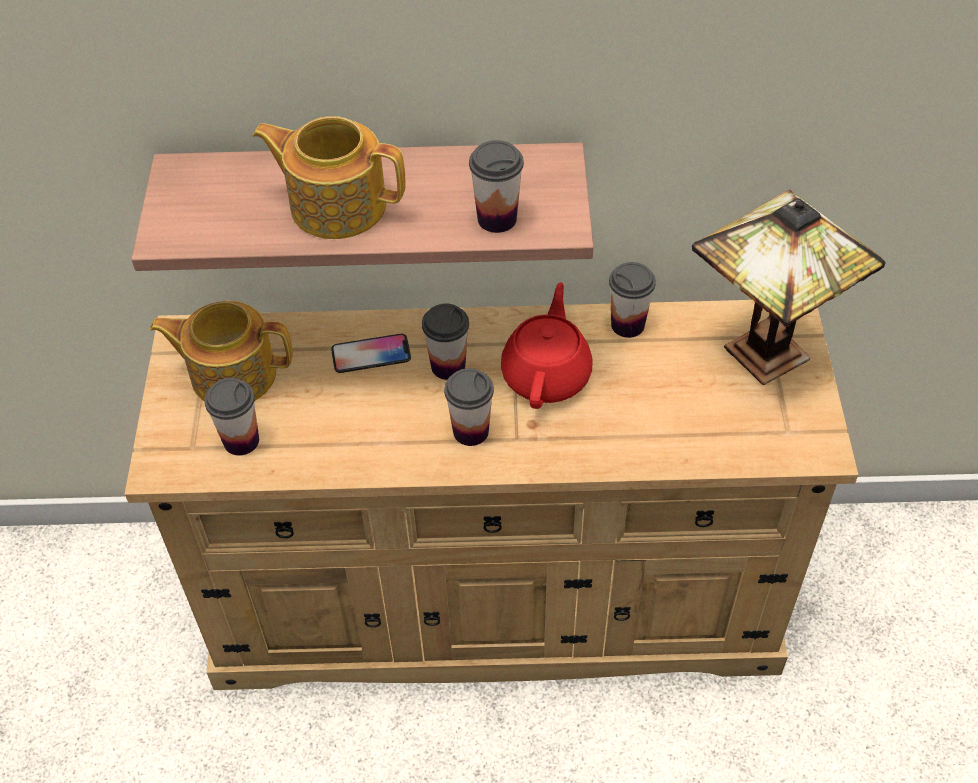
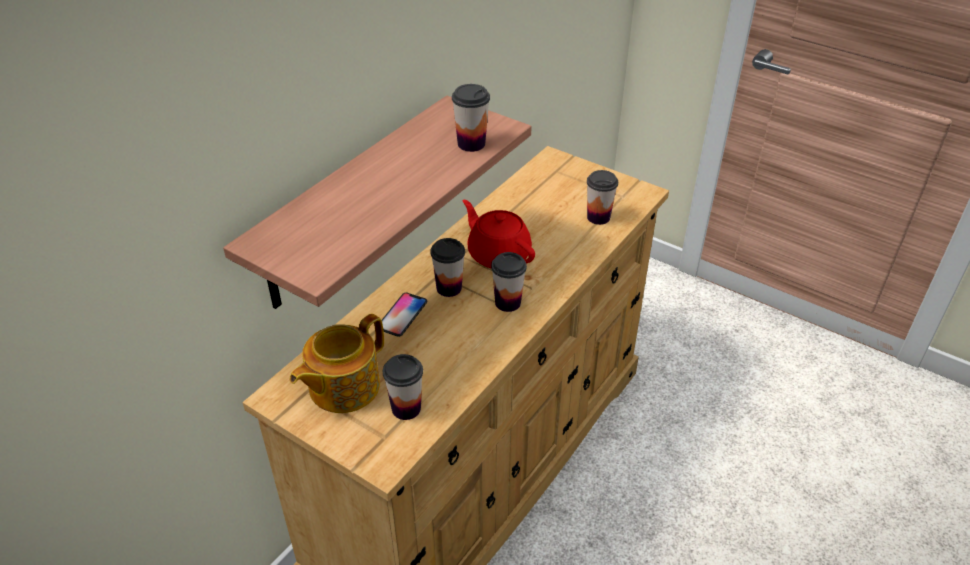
camera: 55 degrees left, 10 degrees down
teapot [252,116,406,239] -> none
cup [609,262,656,338] -> cup moved to [587,170,618,225]
table lamp [692,190,885,385] -> none

